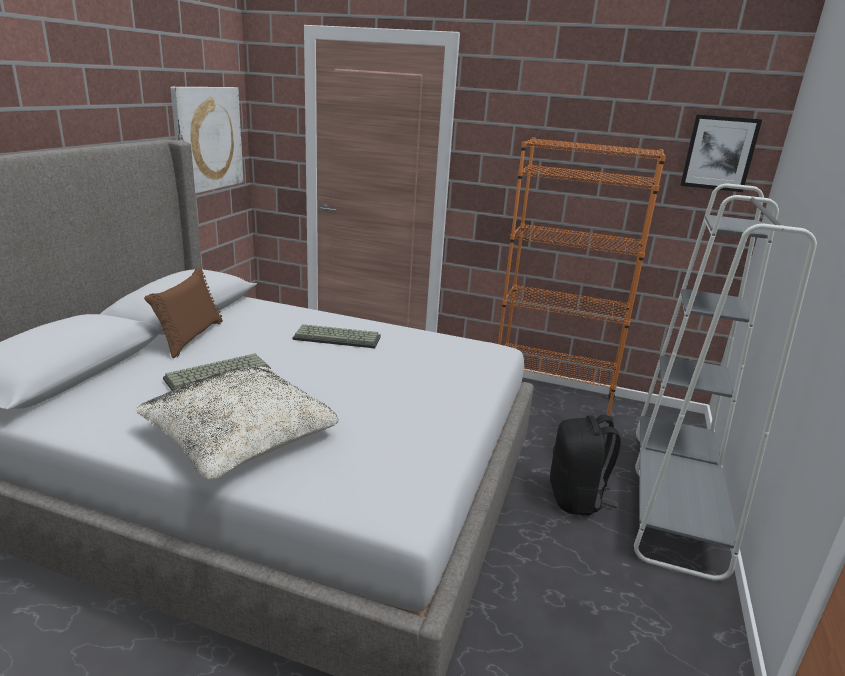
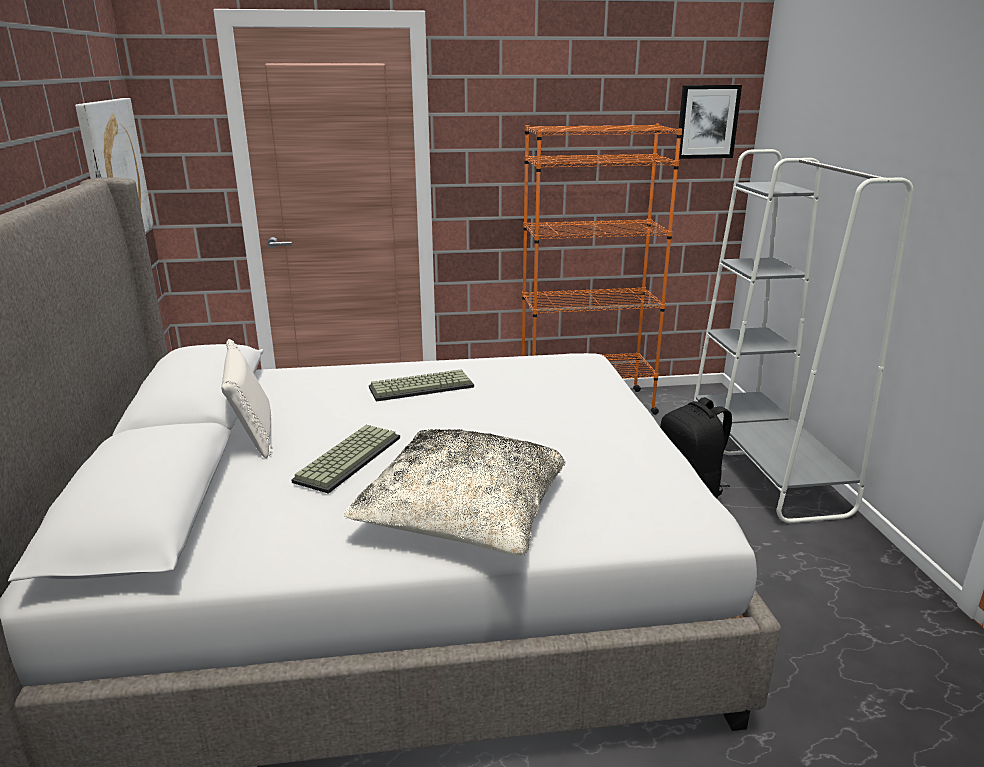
camera: 25 degrees left, 0 degrees up
brown pillow [144,267,223,358] -> white pillow [221,339,273,458]

